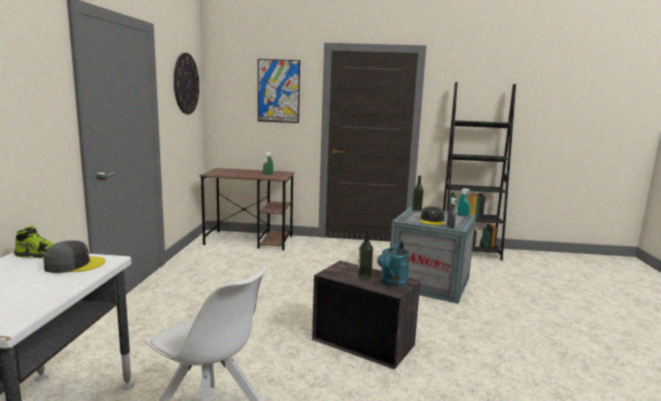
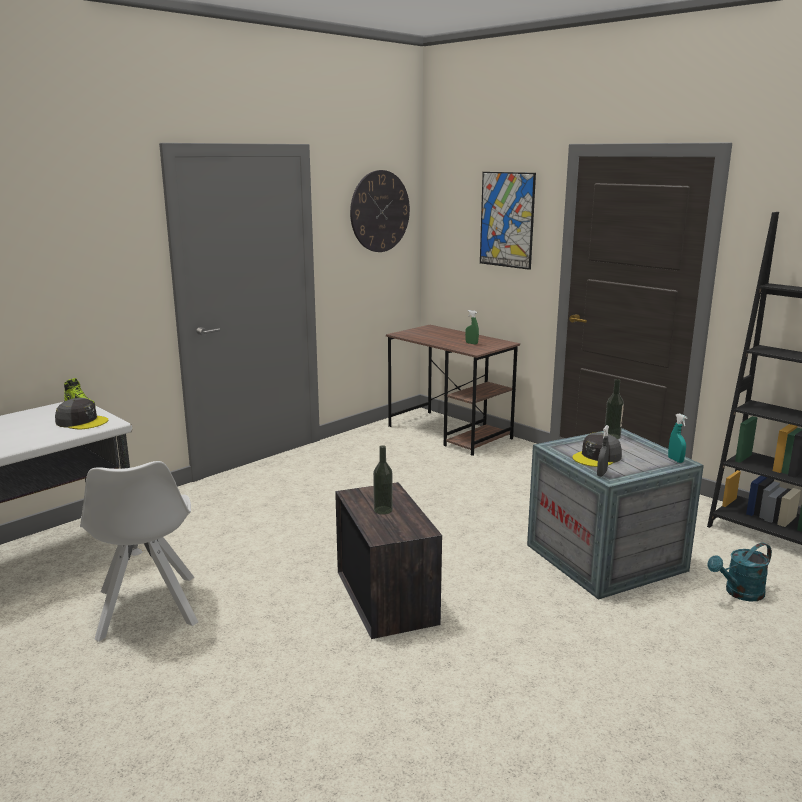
camera: 40 degrees right, 5 degrees up
turquoise watering can [377,240,410,287] -> turquoise watering can moved to [707,543,772,601]

